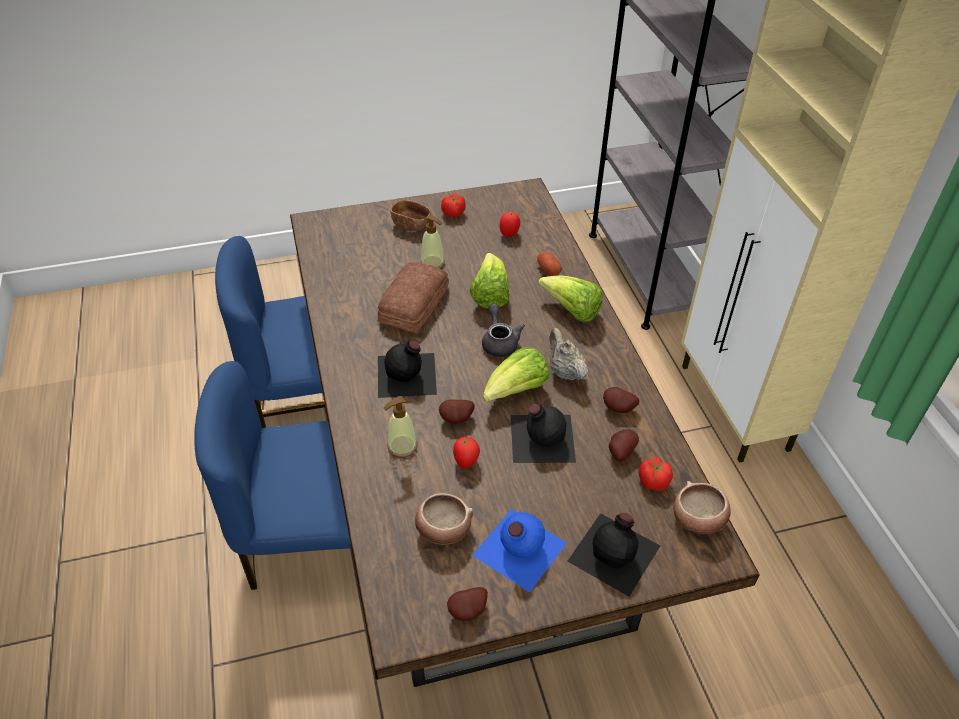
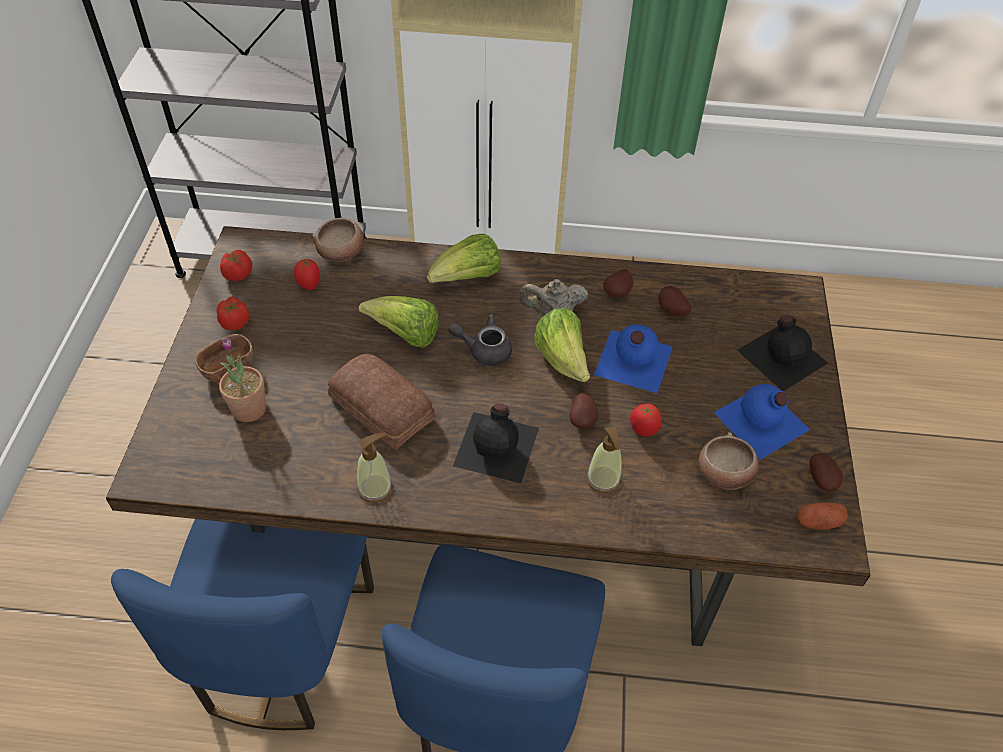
camera: 70 degrees left, 5 degrees up
soap dispenser [420,215,445,268] -> soap dispenser moved to [357,433,392,502]
black bottle [511,404,576,463] -> blue bottle [594,324,673,393]
potato [537,252,562,276] -> potato moved to [797,503,848,530]
tomato [638,457,673,491] -> tomato moved to [220,250,252,281]
bowl [673,481,731,534] -> bowl moved to [312,218,364,262]
none -> potted plant [219,338,267,422]

